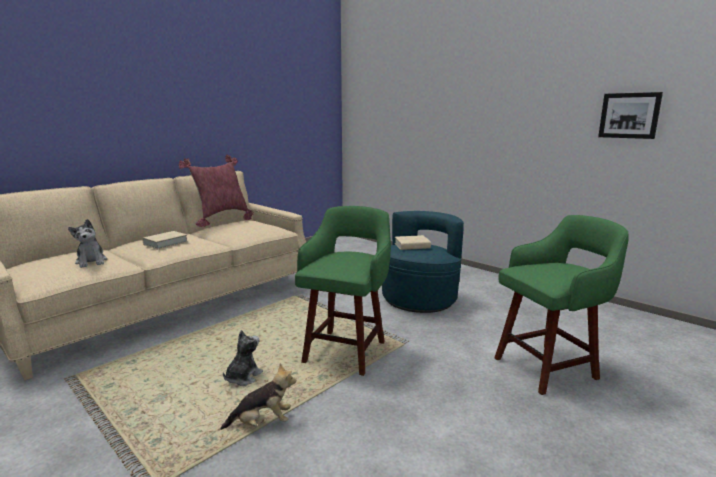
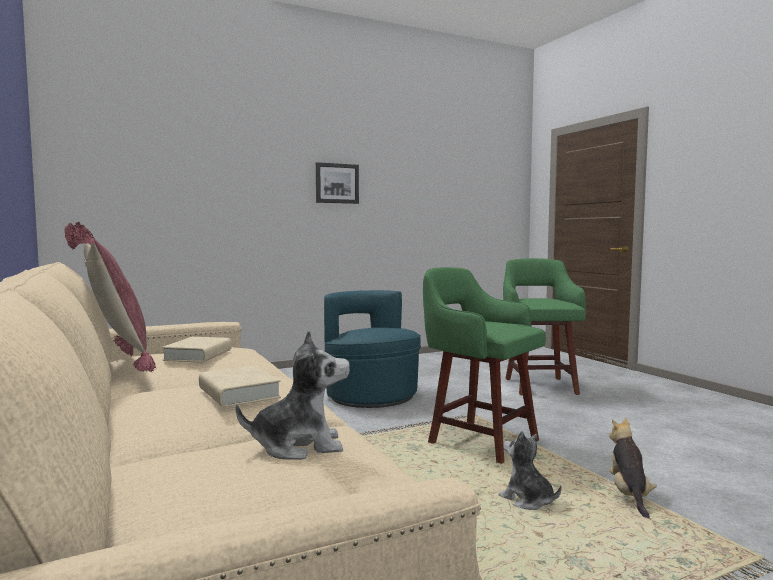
camera: 70 degrees left, 10 degrees down
beige book [395,235,431,250] -> beige book moved to [162,337,232,363]
picture [598,92,663,139] -> picture moved to [316,162,359,204]

